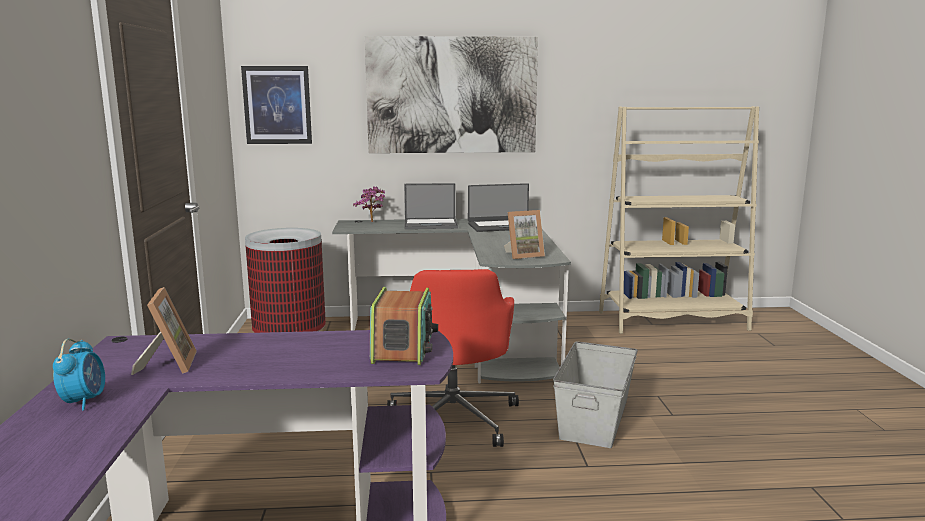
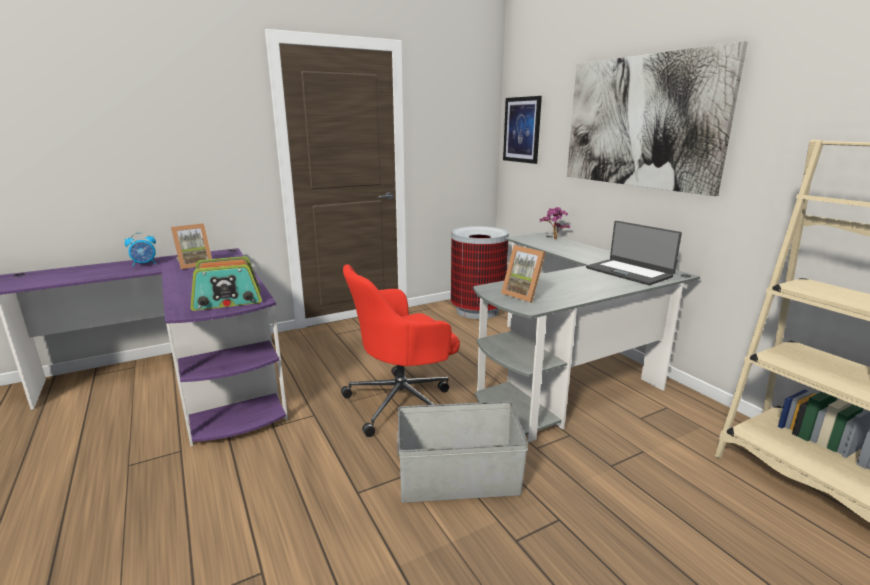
camera: 65 degrees right, 5 degrees up
laptop [404,183,458,229] -> none

